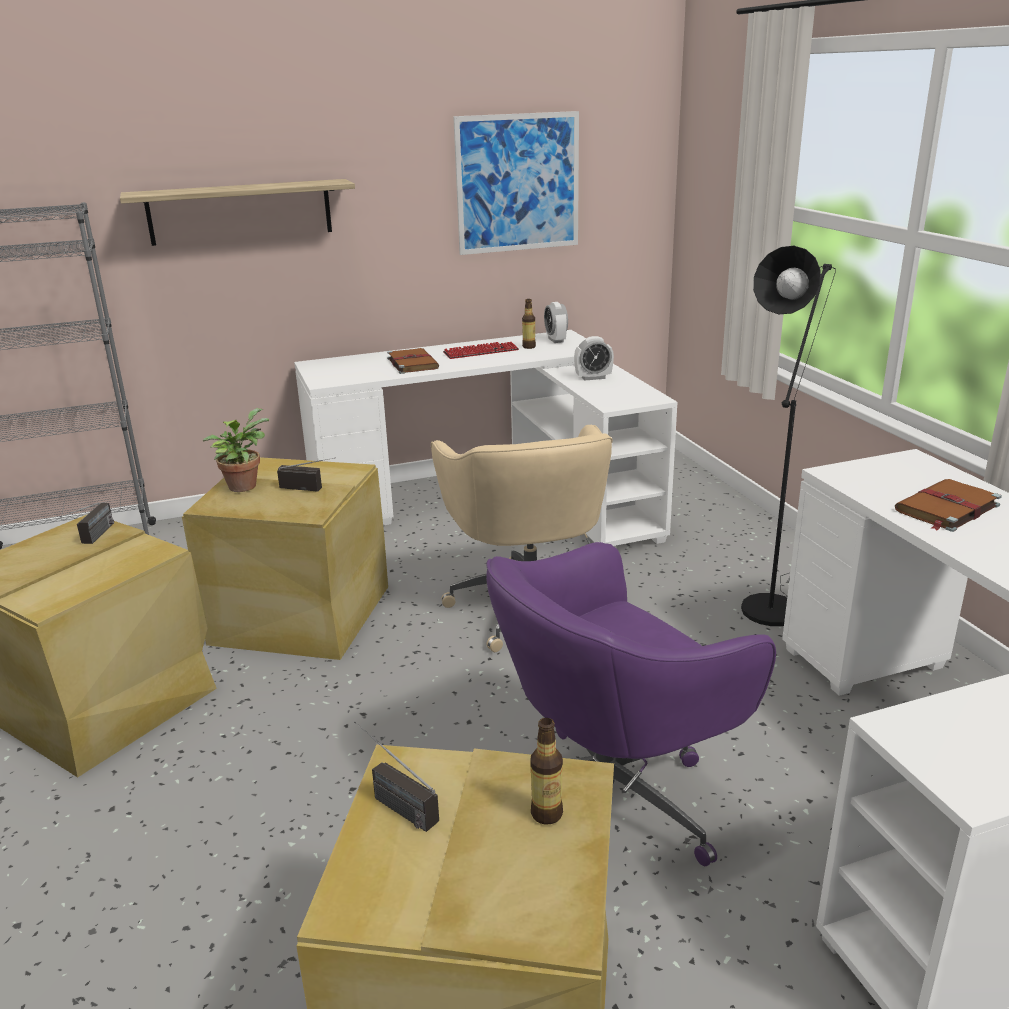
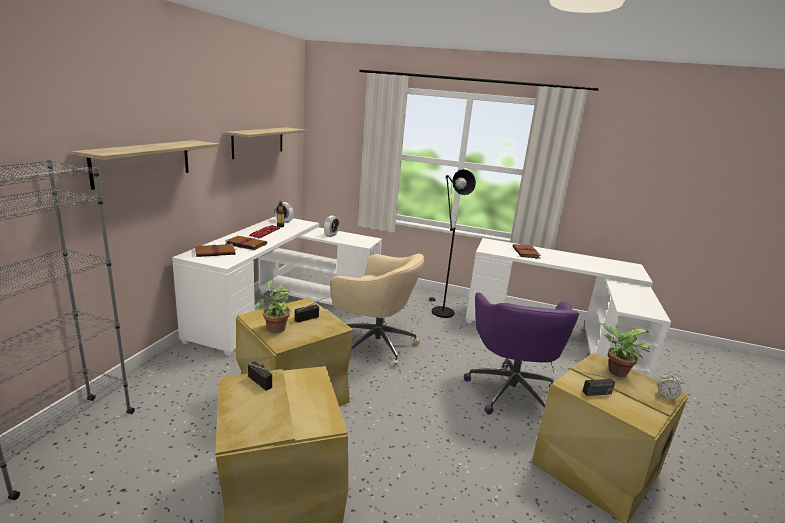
camera: 55 degrees left, 5 degrees down
picture [453,111,579,255] -> shelf [225,127,306,159]
bottle [530,718,563,824] -> potted plant [600,323,650,377]
none -> brown book [195,244,237,257]
none -> alarm clock [657,372,683,400]

